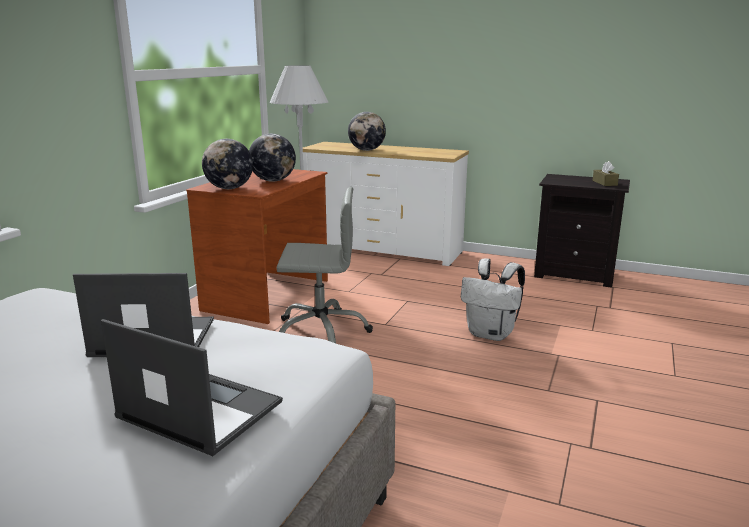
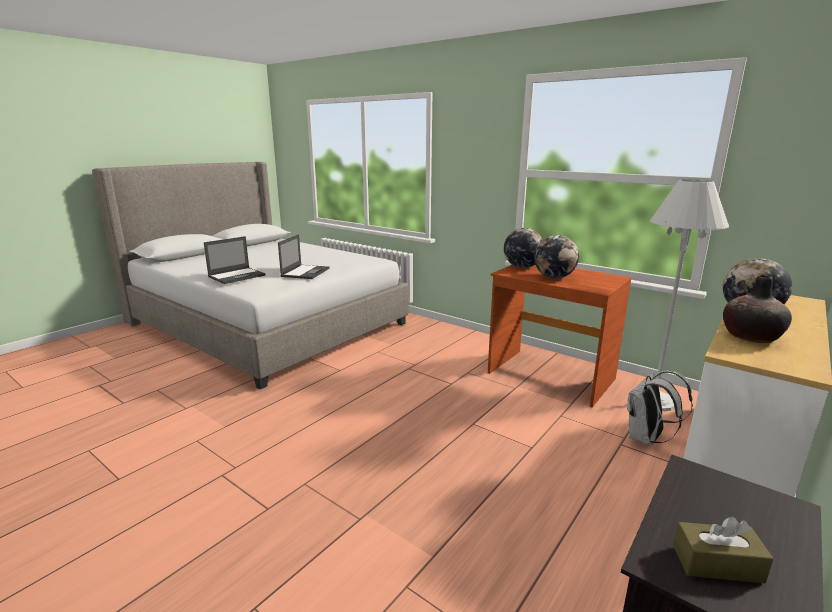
camera: 105 degrees right, 0 degrees up
grey office chair [277,187,373,343] -> none
white backpack [461,258,525,341] -> white backpack moved to [627,371,693,446]
none -> vase [723,275,792,343]

